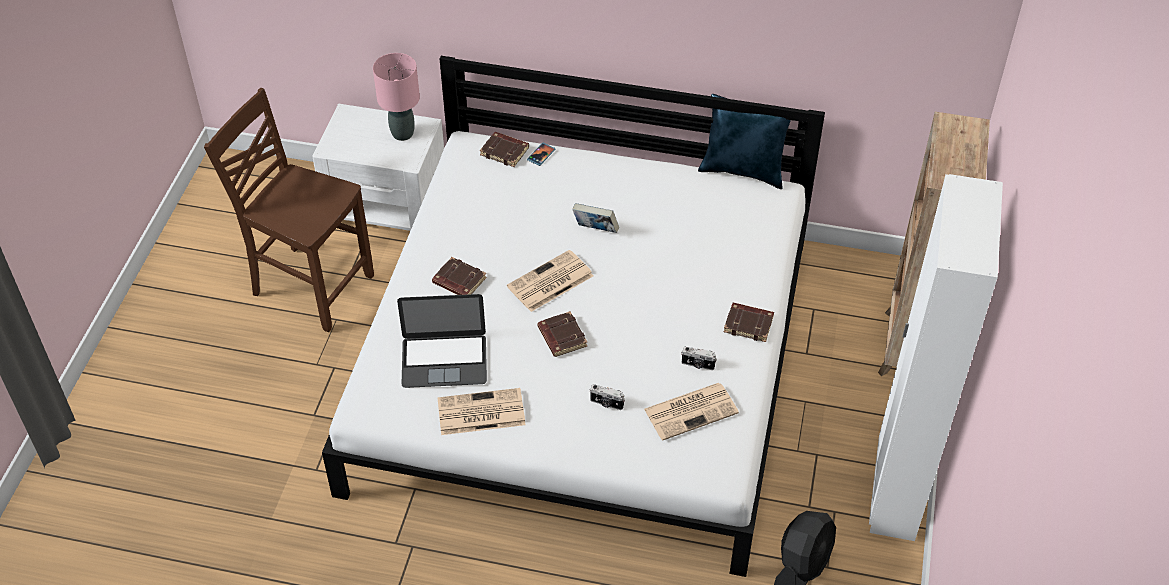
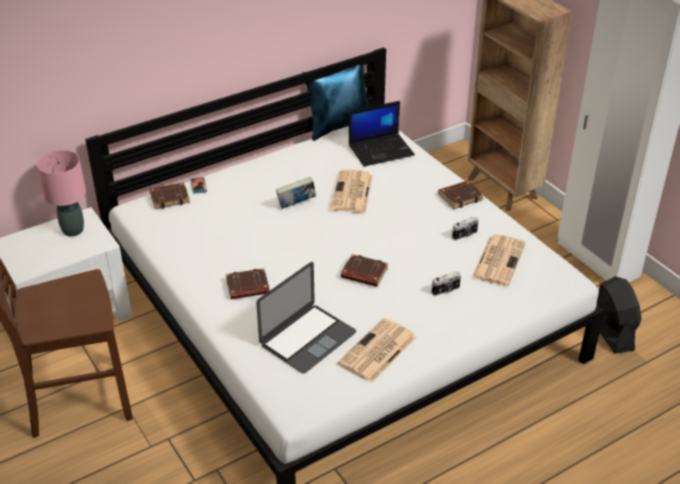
camera: 45 degrees left, 10 degrees down
newspaper [507,250,593,312] -> newspaper moved to [331,169,373,213]
none -> laptop [349,101,415,167]

